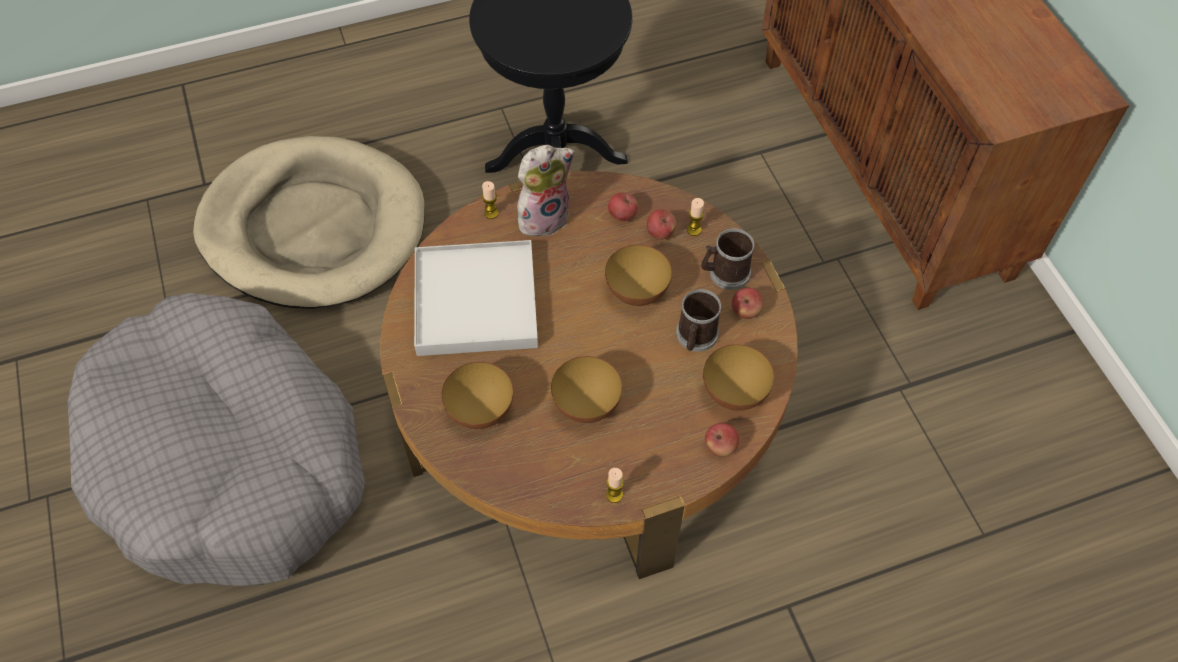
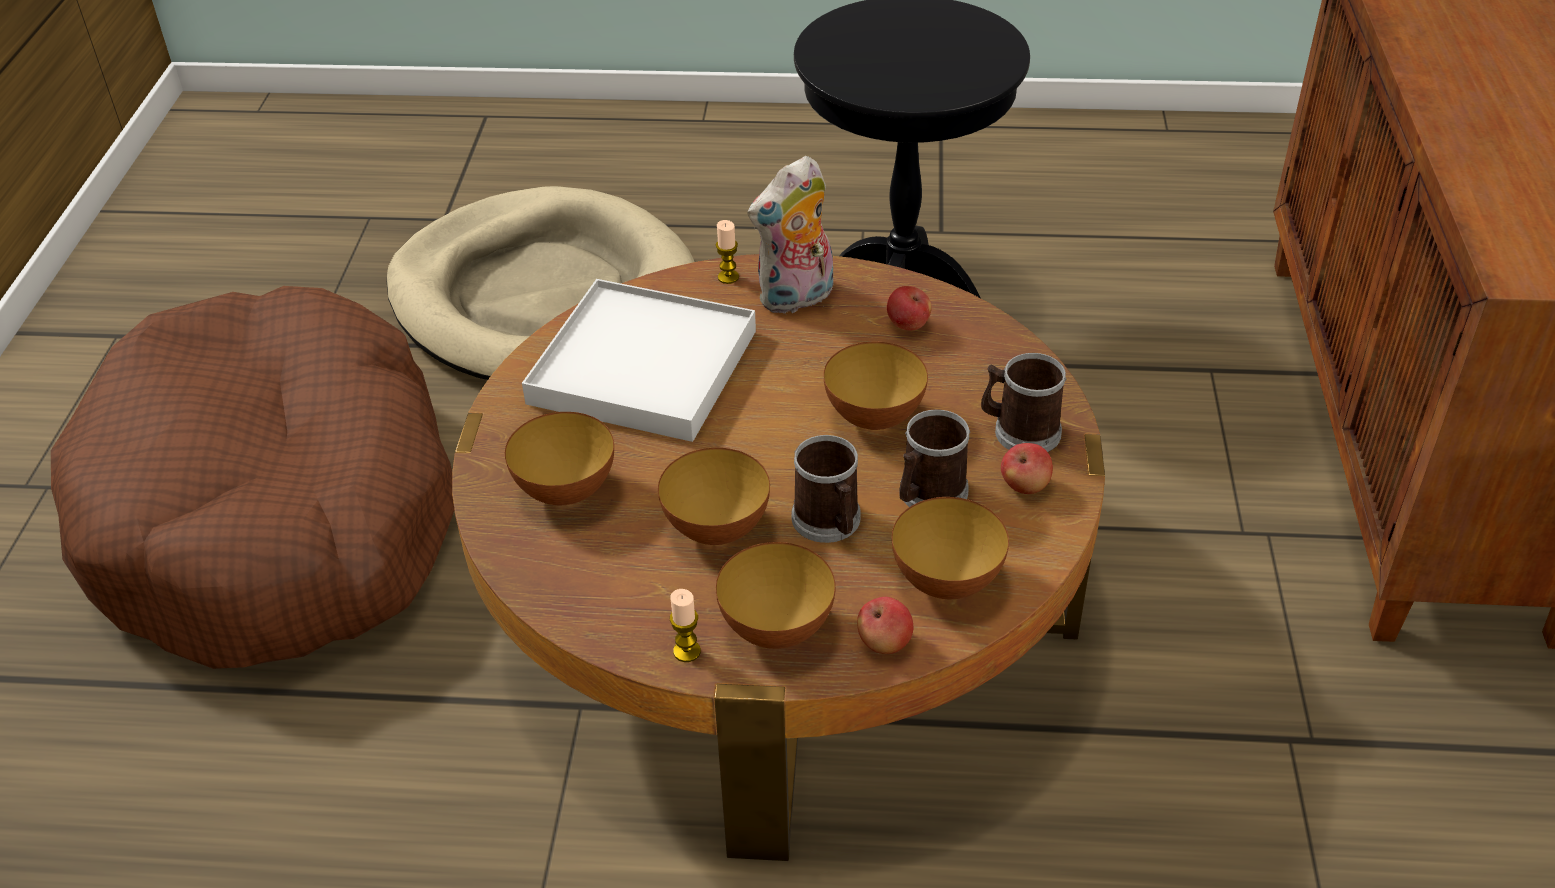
camera: 25 degrees right, 15 degrees down
grey dog bed [68,293,365,586] -> brown dog bed [51,286,454,669]
plush toy [517,145,575,240] -> plush toy turned 150 degrees clockwise [748,156,833,314]
apple [647,209,676,240] -> none
candle [687,198,704,236] -> none
none -> bowl [716,542,835,649]
none -> mug [791,435,861,543]

